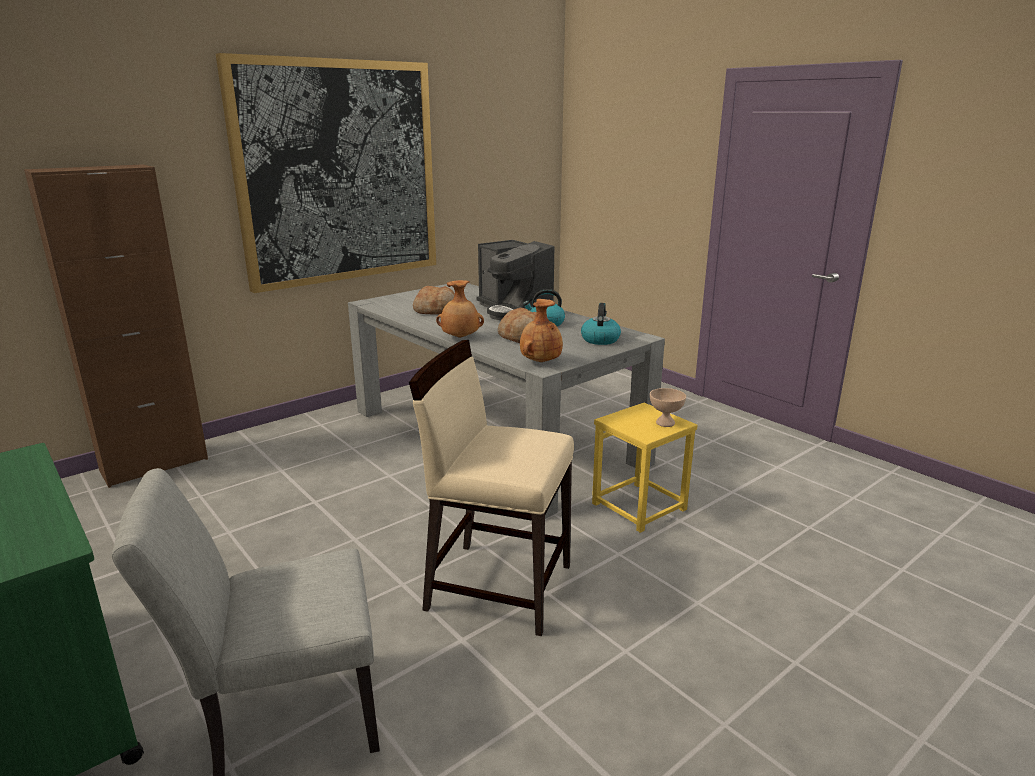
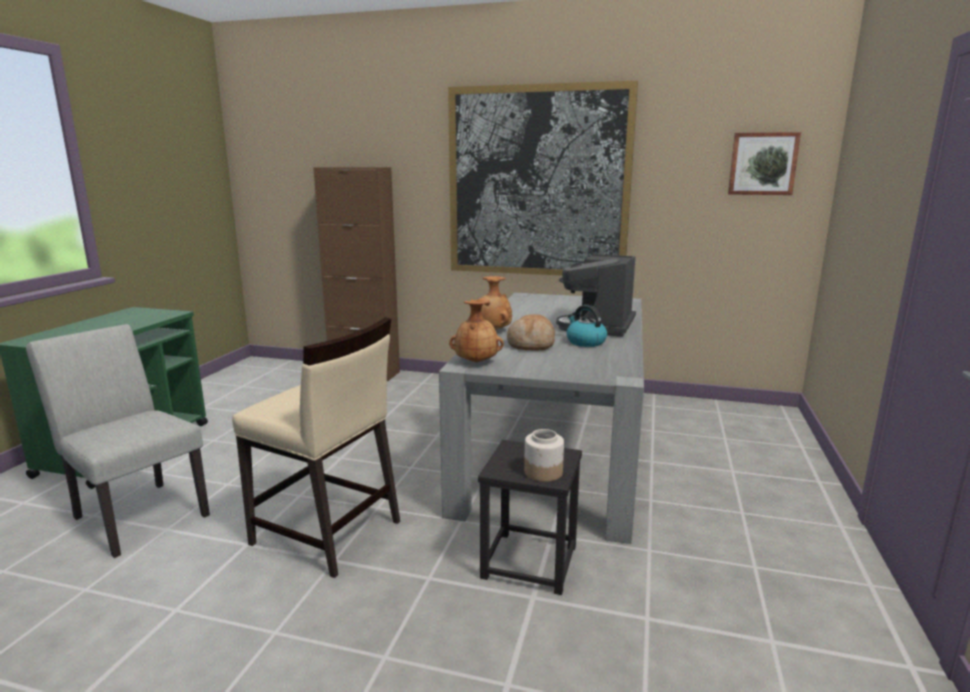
camera: 55 degrees right, 5 degrees down
beige chair [409,340,574,636] -> beige chair turned 135 degrees clockwise [232,317,400,578]
bread [413,286,455,315] -> none
kettle [581,303,621,345] -> none
yellow stool [592,403,697,533] -> black stool [478,440,582,595]
beige bowl [650,388,686,427] -> jar [524,429,564,482]
none -> picture [728,132,801,195]

